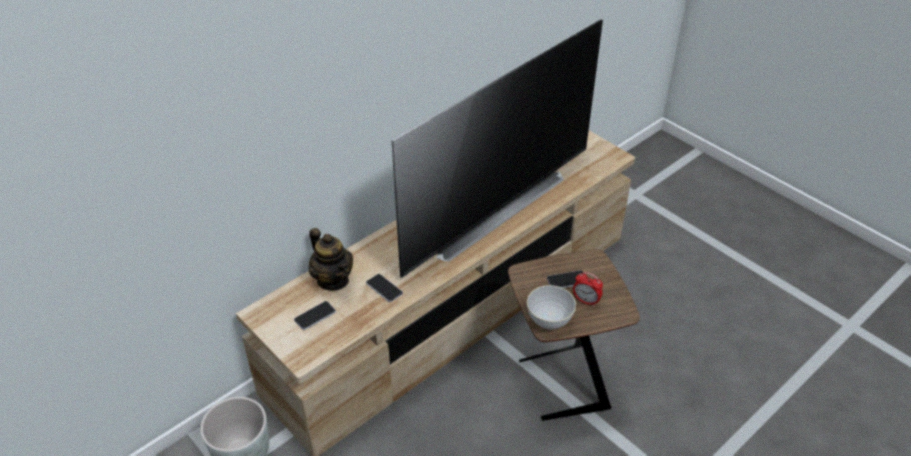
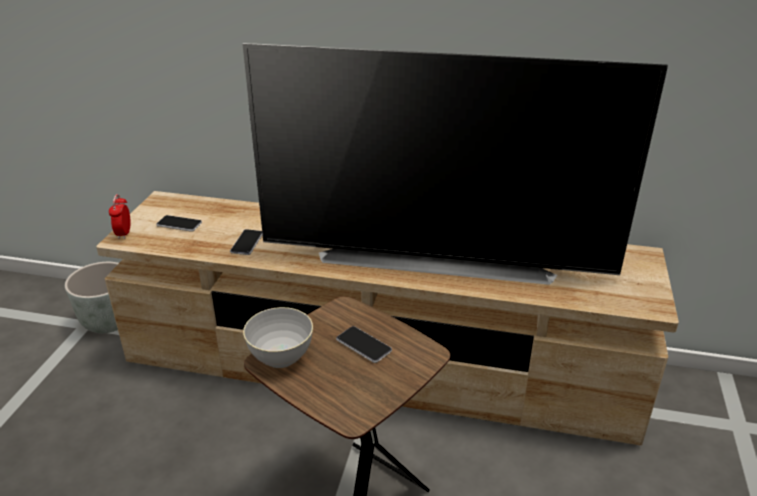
camera: 55 degrees right, 10 degrees down
teapot [309,228,353,291] -> none
alarm clock [573,272,603,306] -> alarm clock moved to [109,194,130,239]

